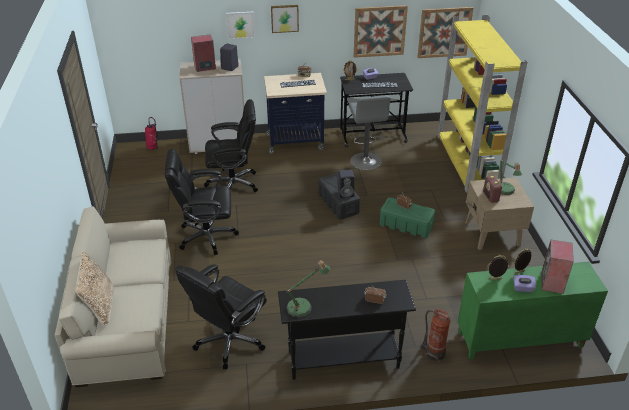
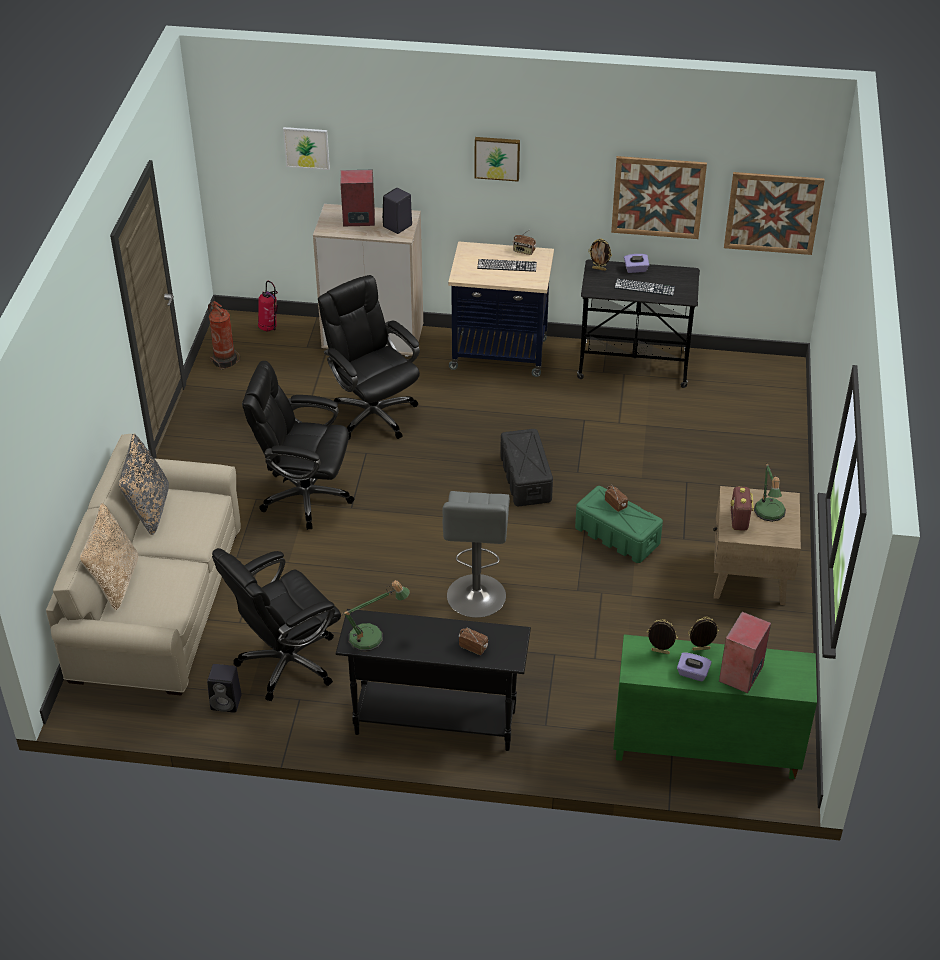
camera: 15 degrees right, 5 degrees up
black office chair [204,99,258,192] -> black office chair turned 135 degrees counterclockwise [318,275,420,439]
picture [226,12,255,39] -> picture moved to [283,127,330,170]
black speaker [338,170,354,198] -> black speaker moved to [207,664,242,713]
grey stool [349,95,390,170] -> grey stool moved to [442,491,510,618]
fire extinguisher [421,308,450,363] -> fire extinguisher moved to [208,301,240,370]
yellow bookcase [437,15,527,193] -> none
none -> grey pillow [119,434,169,535]

